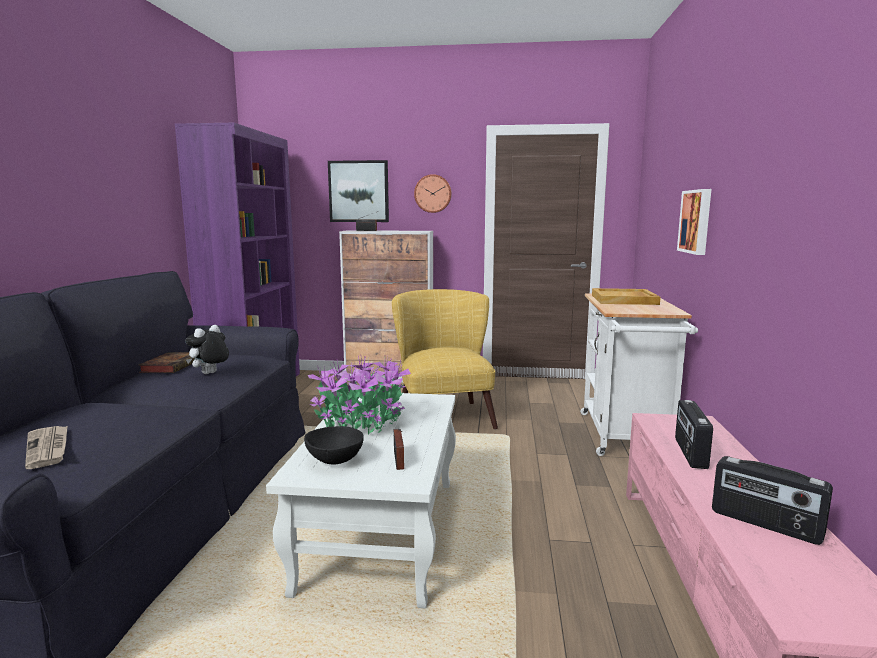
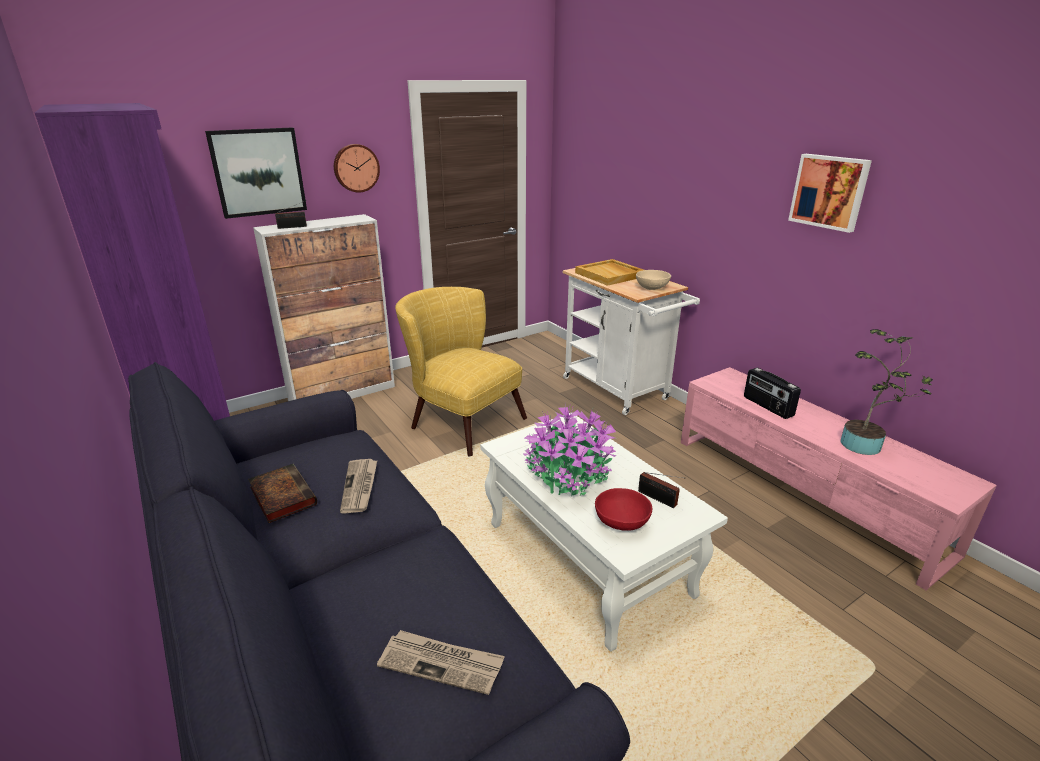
camera: 40 degrees left, 15 degrees up
plush toy [185,325,229,374] -> newspaper [340,459,377,513]
black bowl [304,426,364,465] -> red bowl [595,488,652,531]
picture [677,189,711,255] -> picture moved to [788,154,872,233]
radio [712,456,833,545] -> potted plant [841,329,933,455]
none -> beige bowl [636,270,671,290]

